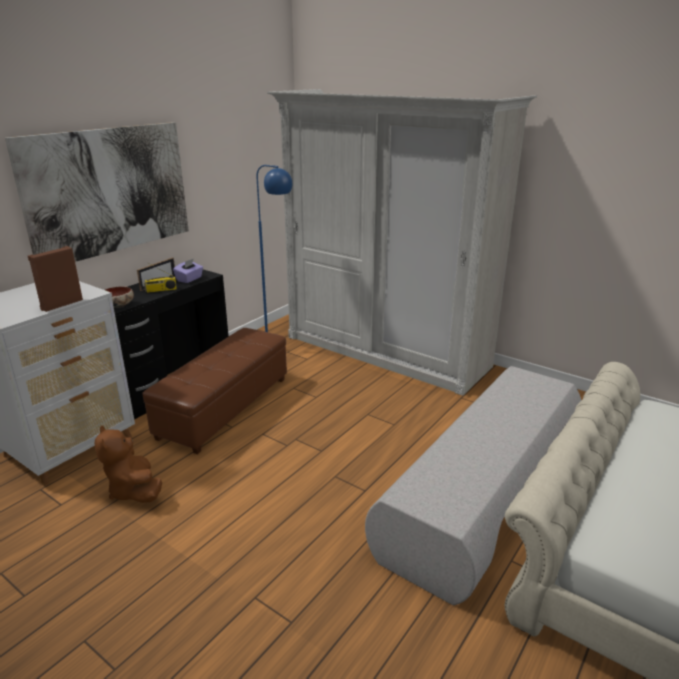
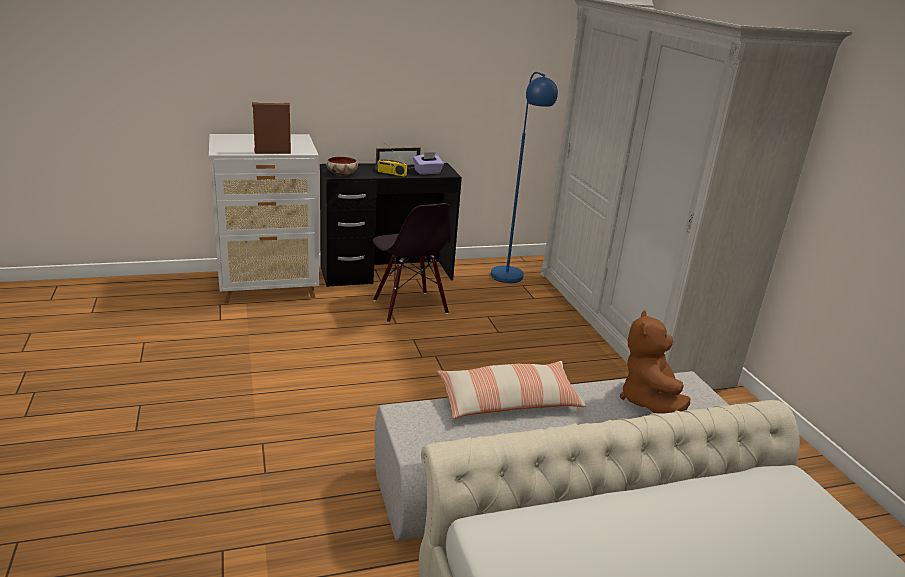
camera: 35 degrees right, 0 degrees up
picture [5,122,189,262] -> none
brown plush toy [95,426,162,503] -> brown plush toy moved to [620,310,690,414]
brown ottoman [142,328,287,454] -> black chair [373,203,451,323]
none -> pillow [437,361,586,419]

